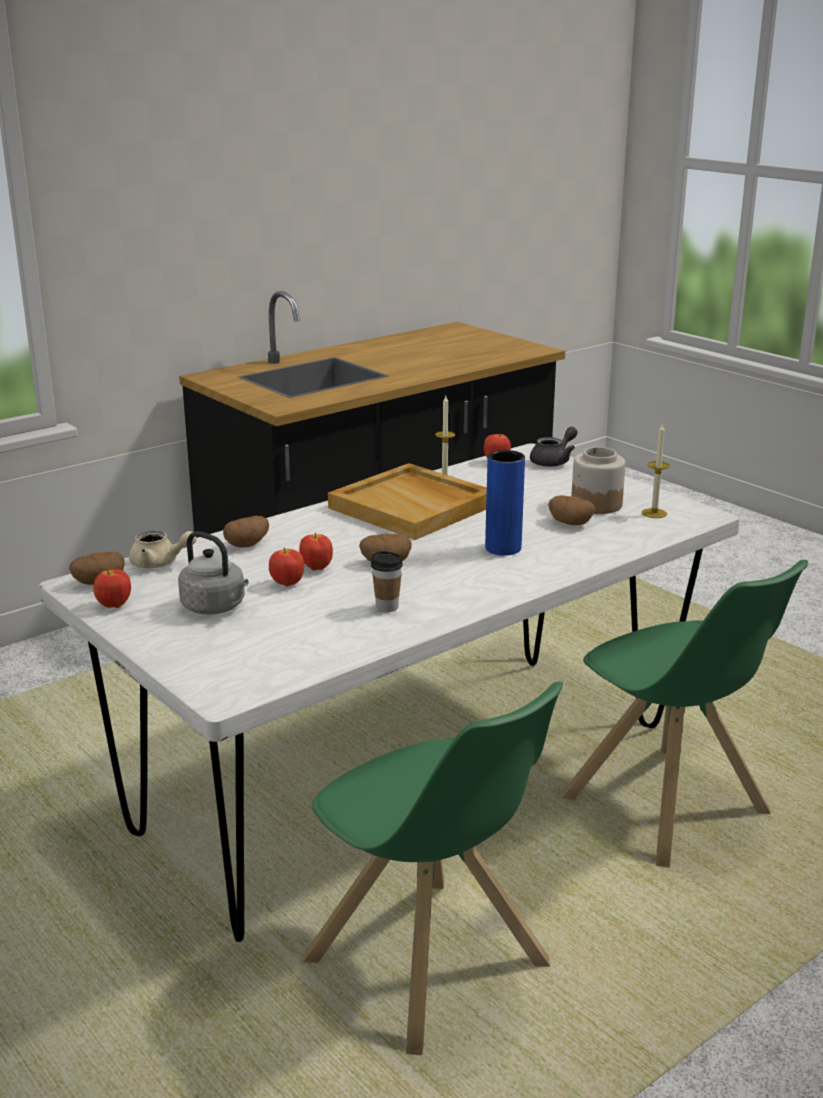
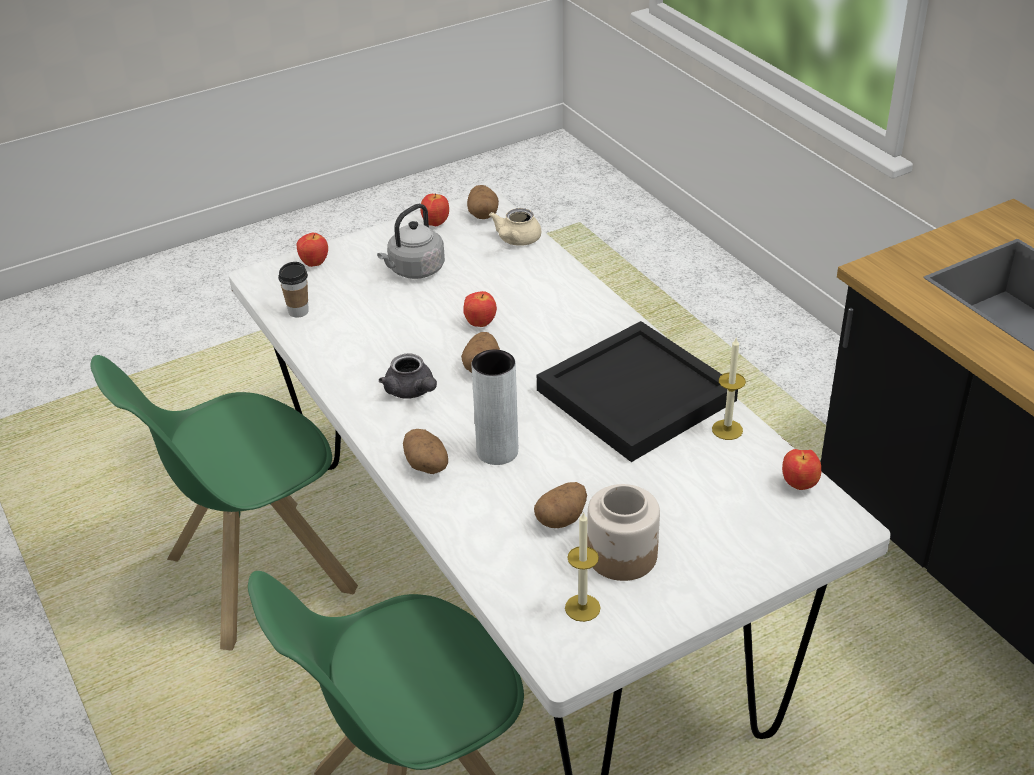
camera: 100 degrees right, 15 degrees up
potato [223,516,269,548] -> potato moved to [403,429,448,474]
apple [269,547,304,587] -> apple moved to [297,233,328,267]
beige tray [328,463,487,540] -> black tray [537,321,738,462]
cup [371,551,403,612] -> cup moved to [278,262,309,318]
blue vase [485,450,525,556] -> grey vase [471,349,518,465]
grey teapot [530,427,578,467] -> grey teapot moved to [379,354,437,399]

